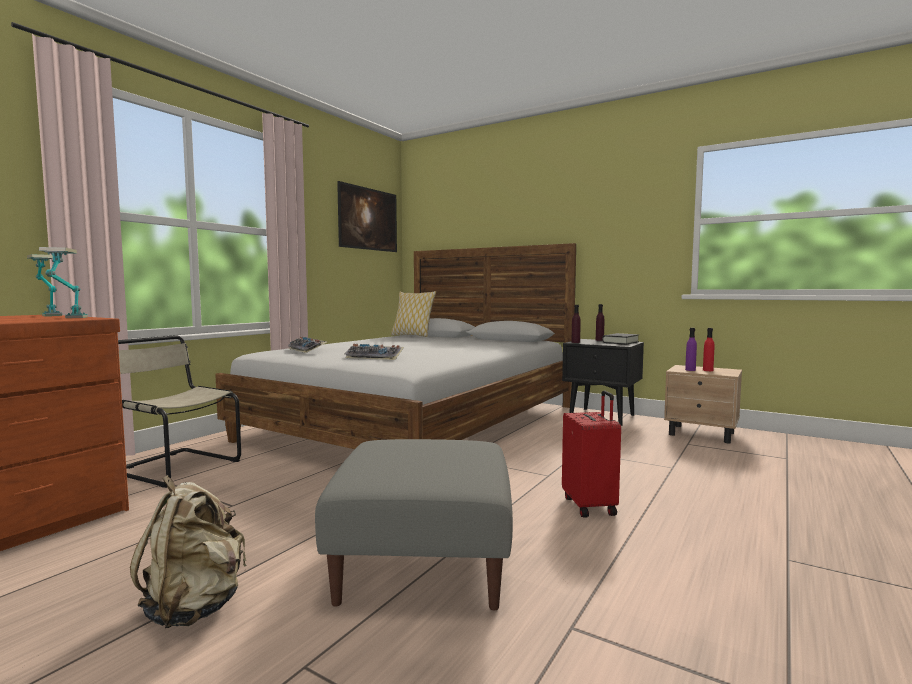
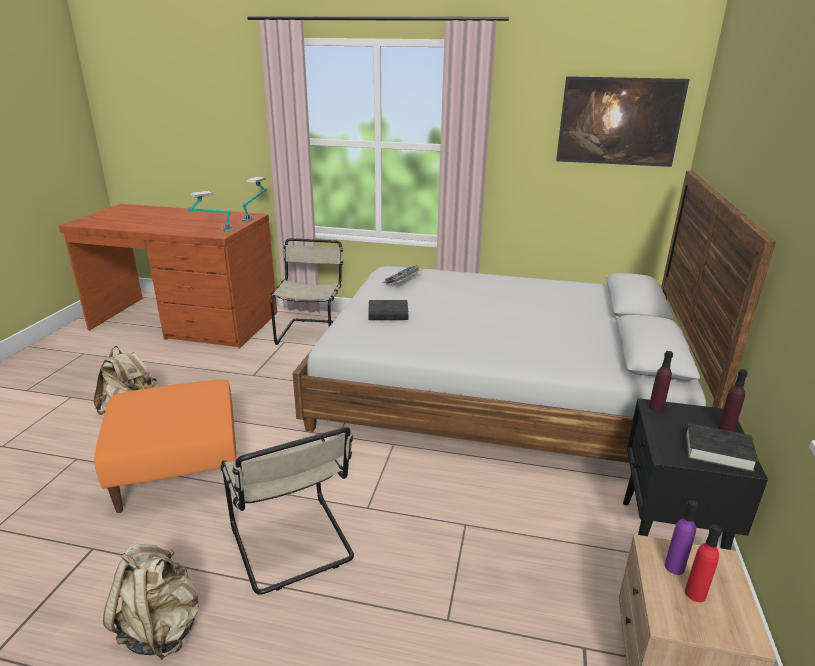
camera: 70 degrees right, 20 degrees up
grey ottoman [315,439,513,610] -> orange ottoman [94,380,237,513]
keyboard [345,344,404,360] -> black book [368,300,409,320]
pillow [391,291,436,337] -> none
red suitcase [562,390,621,518] -> beige chair [221,427,354,595]
none -> beige backpack [103,544,199,660]

